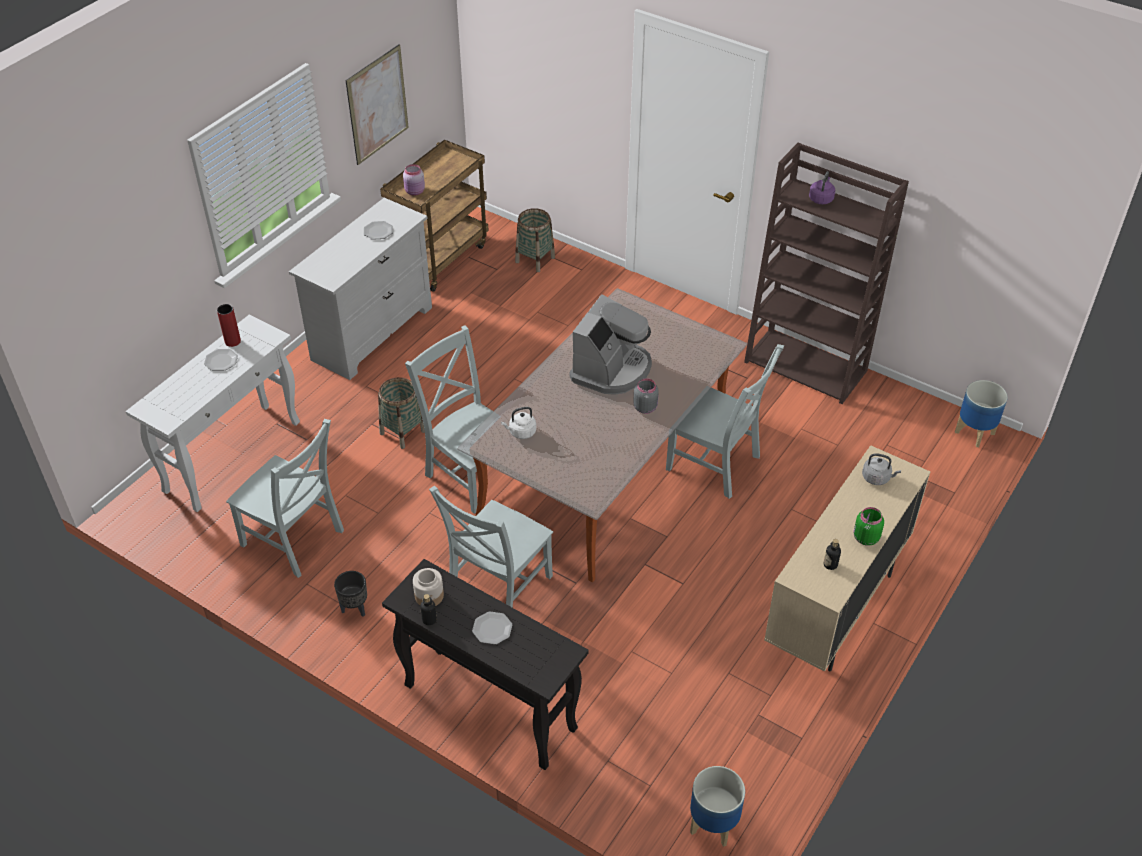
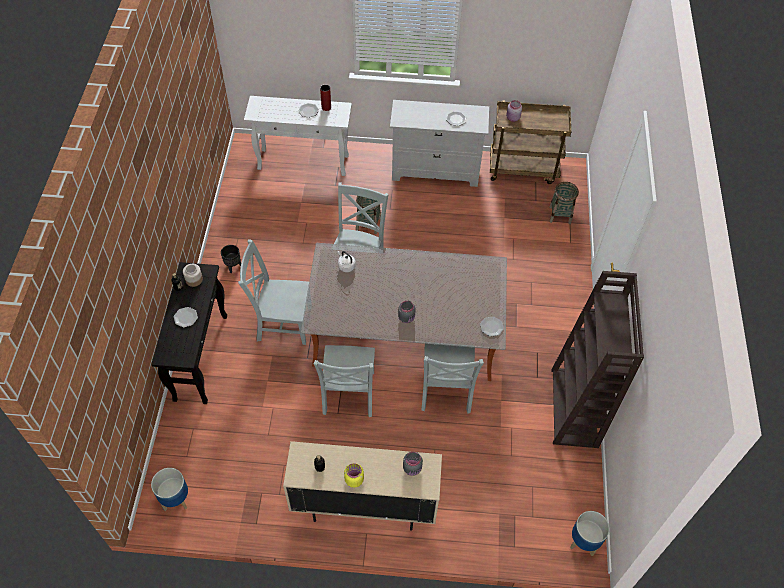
camera: 60 degrees right, 10 degrees up
grey chair [226,419,344,578] -> grey chair moved to [314,345,375,417]
picture [346,44,409,165] -> none
coffee machine [569,294,652,395] -> none
purple kettle [809,171,835,204] -> none
green jar [854,507,884,546] -> yellow jar [344,463,364,488]
grey kettle [862,453,901,485] -> grey jar [403,452,423,476]
none -> plate [480,317,504,337]

